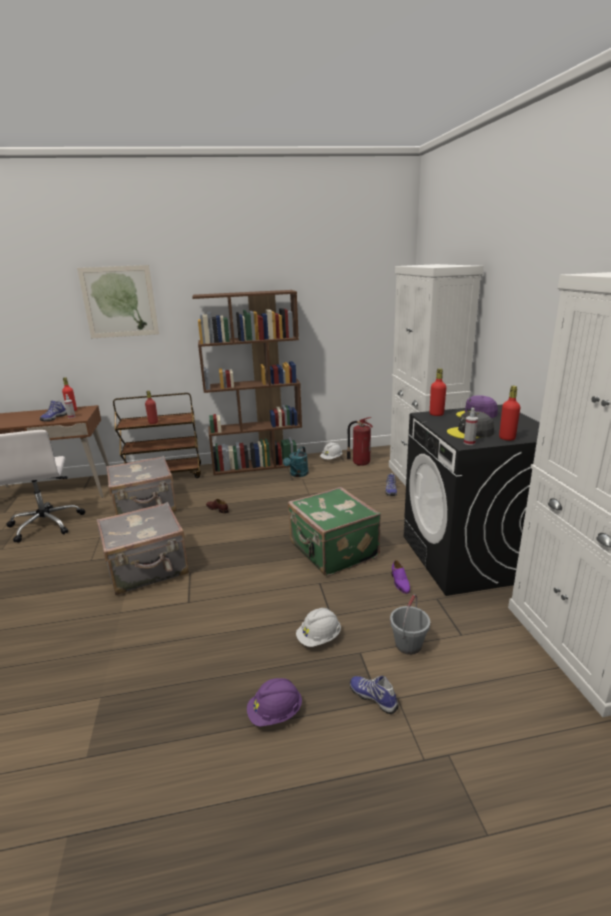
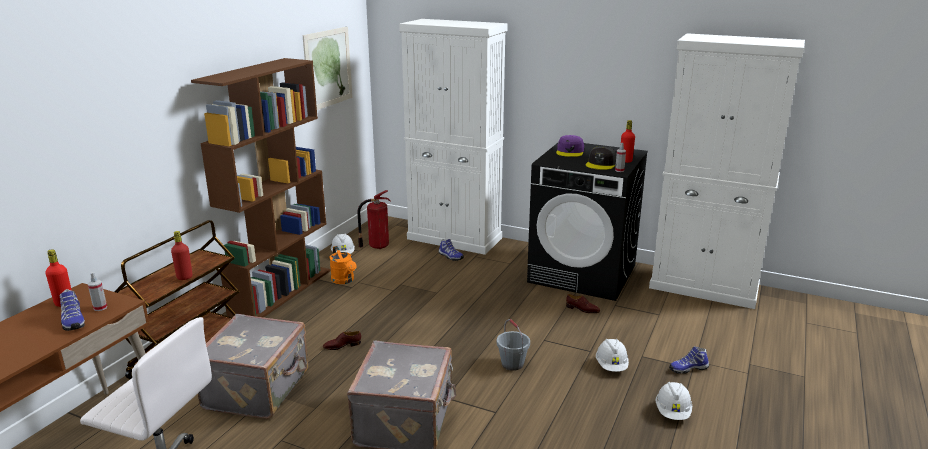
camera: 55 degrees left, 0 degrees up
picture [77,265,159,338] -> picture moved to [303,27,352,110]
purple hard hat [247,678,302,727] -> white hard hat [656,382,692,420]
turquoise watering can [283,446,309,477] -> orange watering can [329,246,356,284]
green suitcase [288,487,381,576] -> none
grey bucket [390,594,430,655] -> grey bucket moved to [497,319,530,371]
purple shoe [391,560,410,594] -> brown shoe [566,294,600,313]
red bottle [430,368,446,416] -> none

